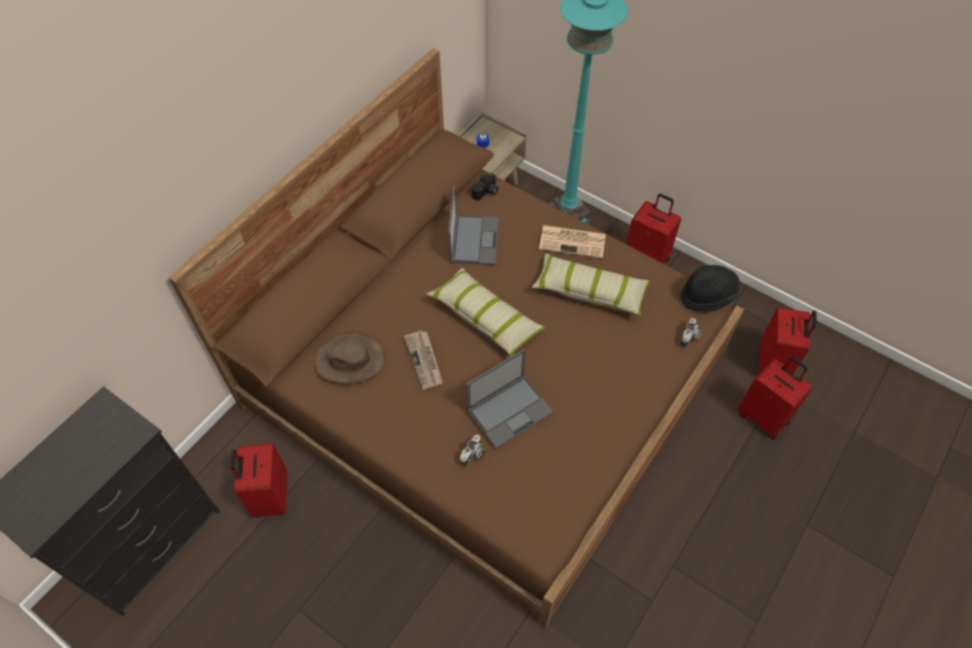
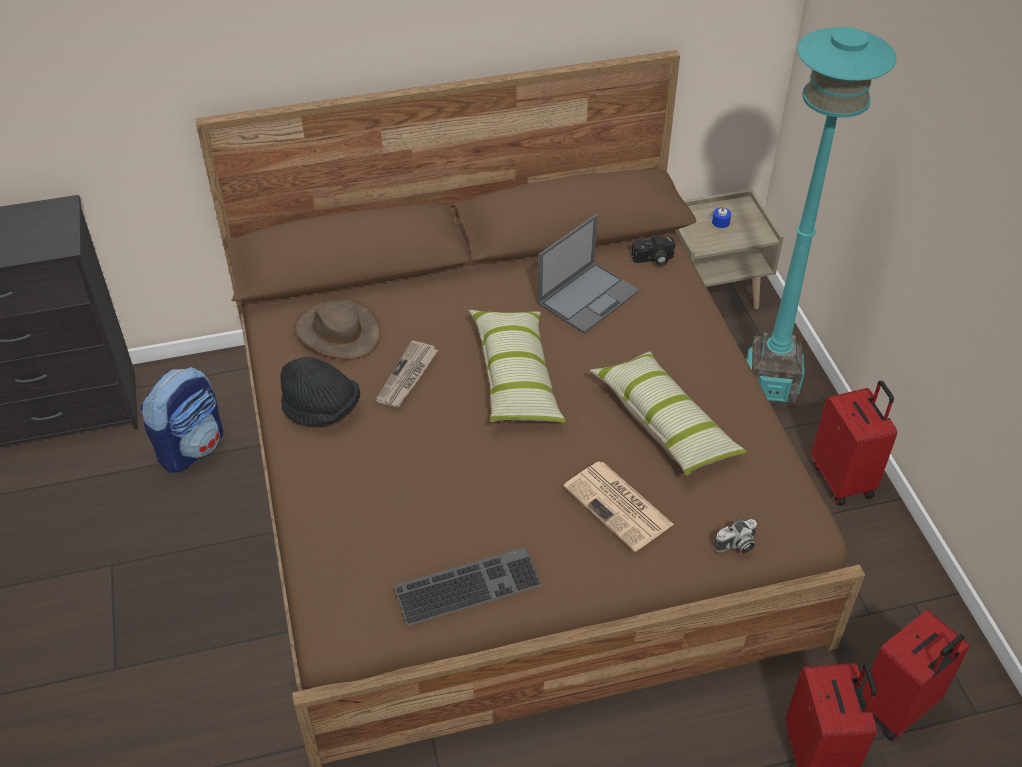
camera: 40 degrees right, 10 degrees down
red suitcase [230,443,288,517] -> backpack [141,367,223,473]
camera [460,435,485,467] -> none
laptop [466,349,553,449] -> none
newspaper [539,225,606,258] -> newspaper moved to [563,462,674,552]
black hat [681,265,740,312] -> black hat moved to [280,357,360,426]
none -> keyboard [394,547,542,626]

